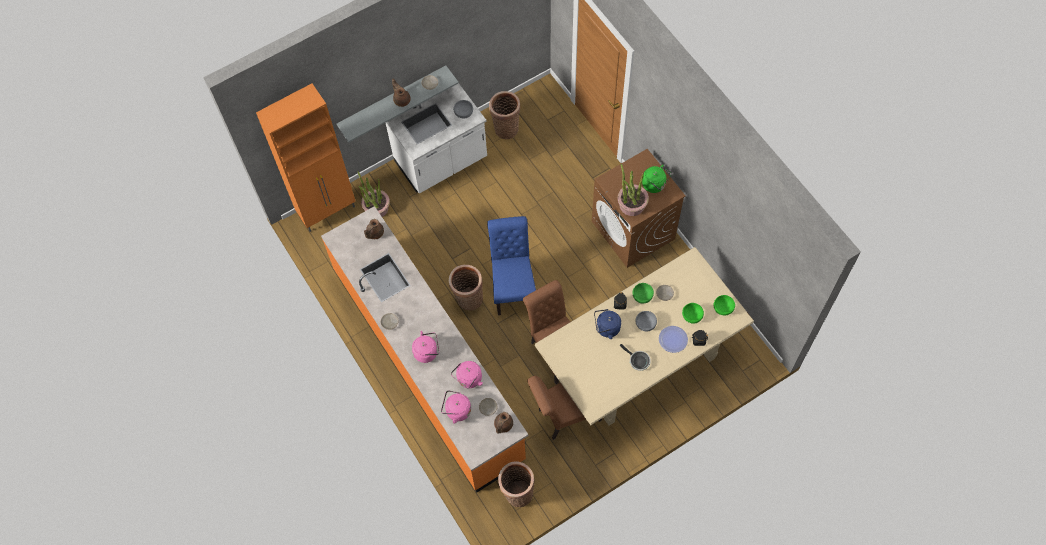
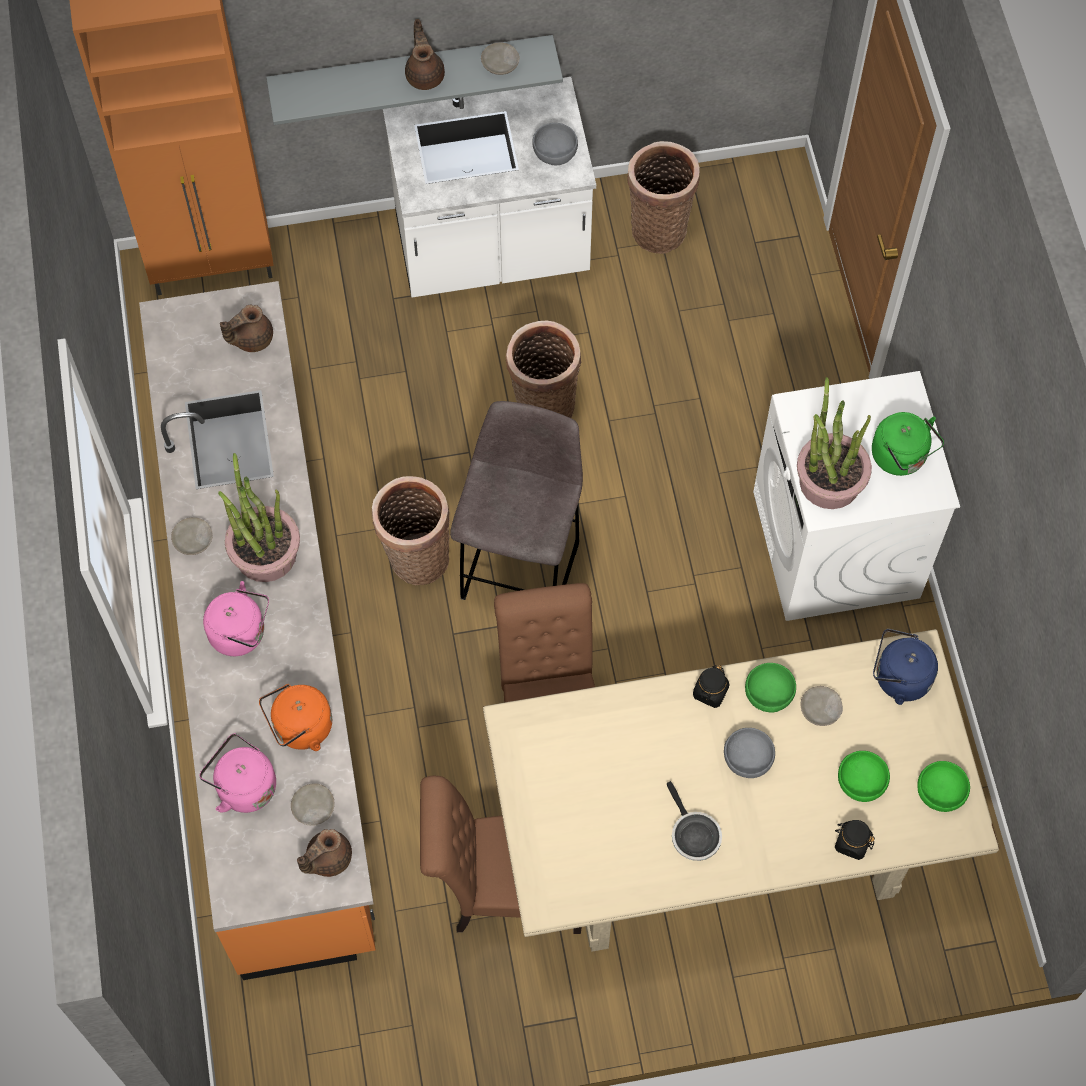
camera: 20 degrees right, 0 degrees up
potted plant [358,171,390,217] -> potted plant moved to [218,453,300,582]
pink kettle [451,361,483,388] -> orange kettle [259,684,332,751]
blue chair [487,216,536,315] -> grey stool [450,401,583,600]
basket [498,461,535,507] -> basket moved to [506,321,582,418]
brown washing machine [592,149,685,268] -> white washing machine [753,371,960,621]
blue kettle [594,309,621,339] -> blue kettle moved to [873,629,938,705]
plate [659,326,688,353] -> none

